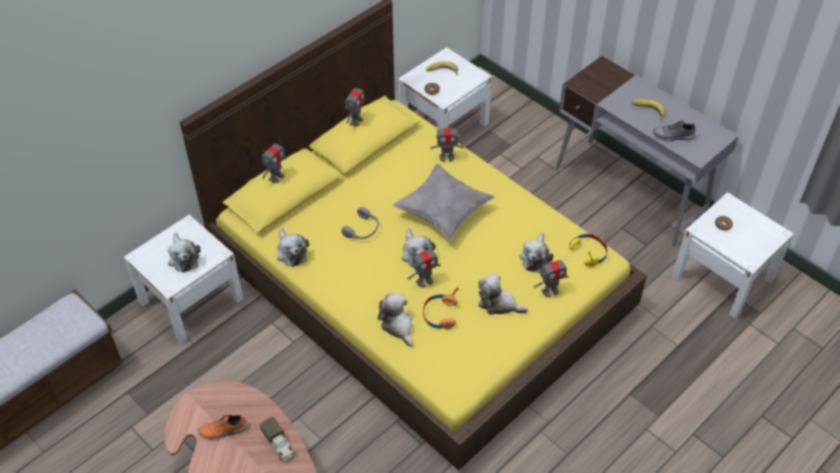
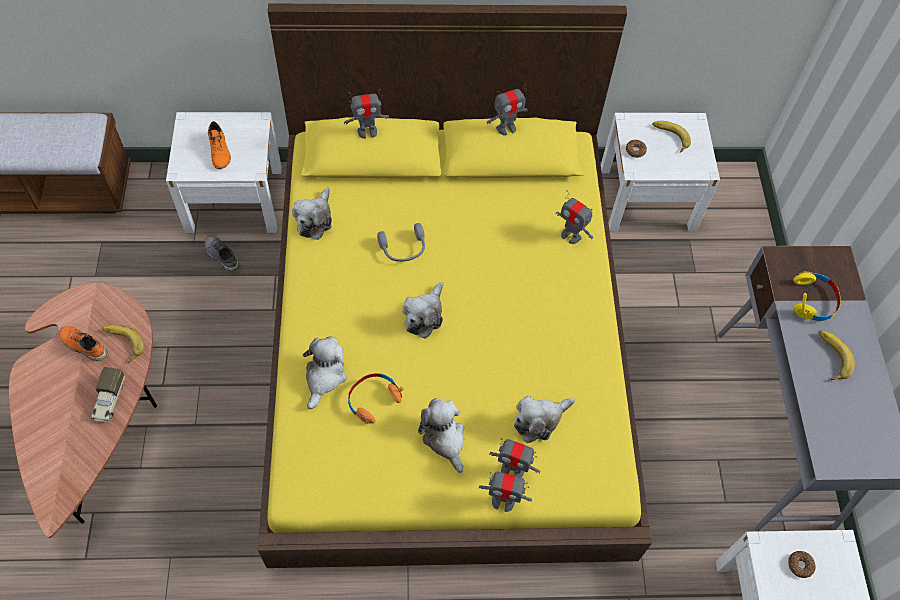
camera: 40 degrees right, 10 degrees up
plush toy [168,233,201,273] -> orange shoe [208,121,231,169]
grey pillow [393,164,494,240] -> none
toy robot [407,245,441,288] -> toy robot moved to [479,471,532,512]
yellow headphones [569,234,608,267] -> yellow headphones moved to [794,271,841,321]
grey shoe [653,121,696,141] -> grey shoe moved to [205,236,239,271]
none -> banana [102,325,144,363]

